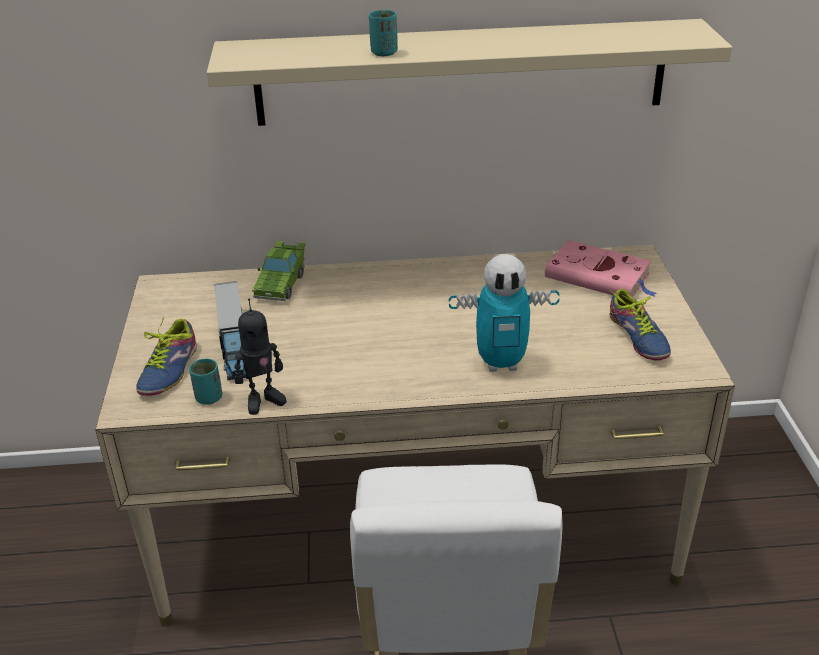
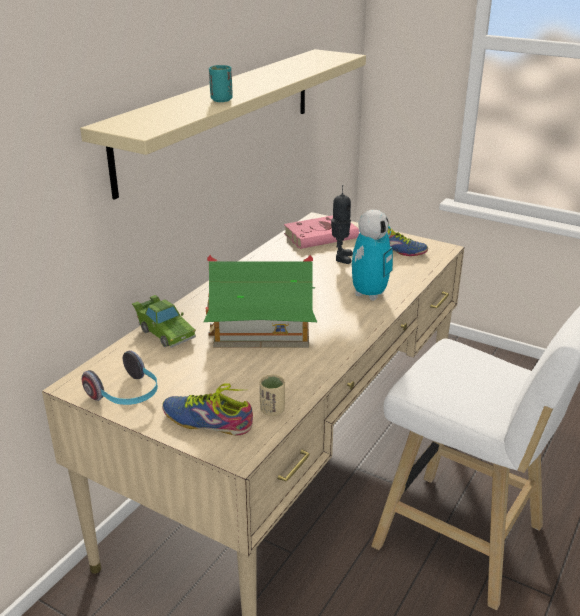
camera: 55 degrees left, 5 degrees down
shoe [136,317,197,396] -> shoe turned 150 degrees clockwise [162,383,253,435]
turquoise cup [189,358,222,405] -> beige cup [260,374,285,416]
toy truck [214,281,246,380] -> none
toy robot [234,298,286,415] -> toy robot moved to [331,185,353,264]
none -> headphones [82,350,158,405]
none -> toy house [203,255,317,348]

